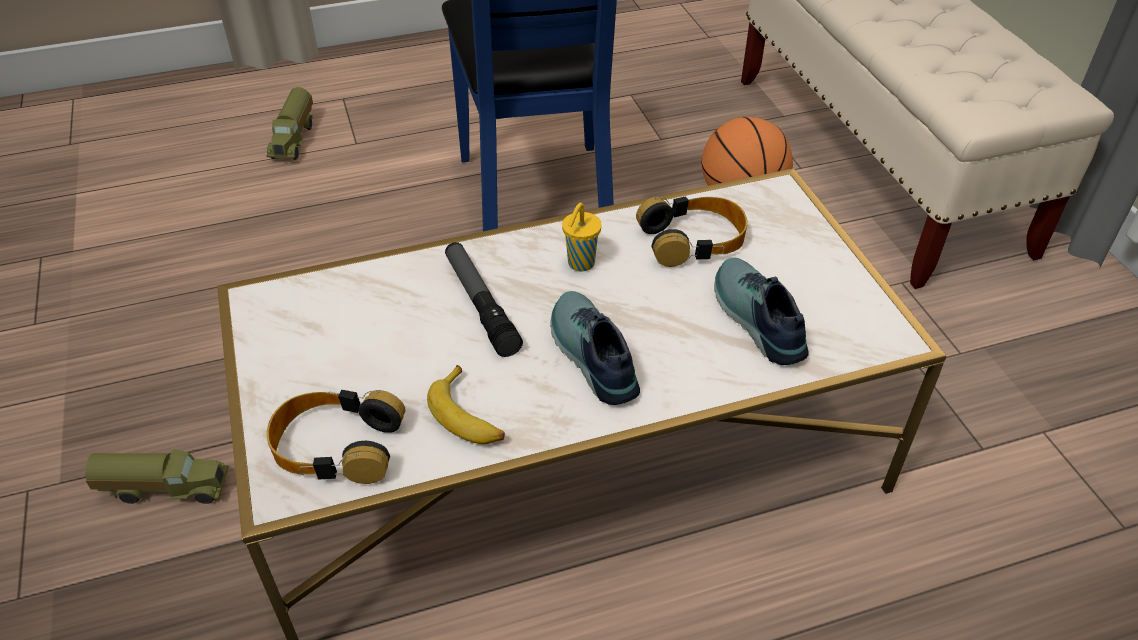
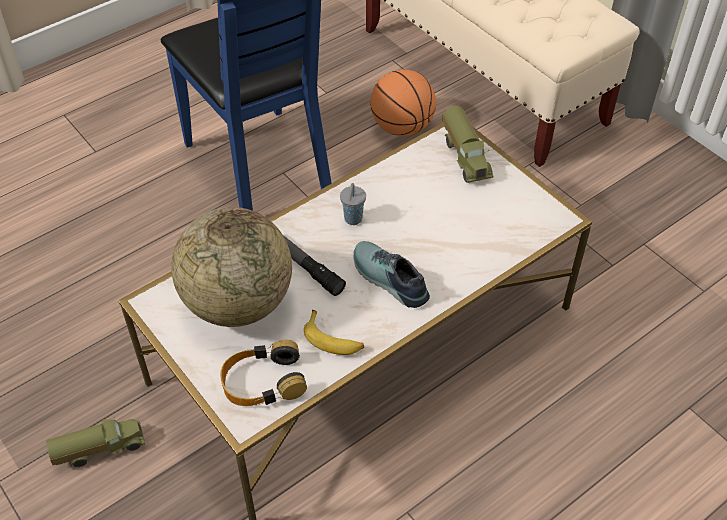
camera: 20 degrees left, 5 degrees up
toy truck [266,87,313,160] -> toy truck moved to [442,105,494,183]
yellow cup [562,203,602,272] -> grey cup [340,183,366,225]
headphones [636,196,747,267] -> none
shoe [714,257,809,365] -> none
none -> globe [171,207,292,327]

